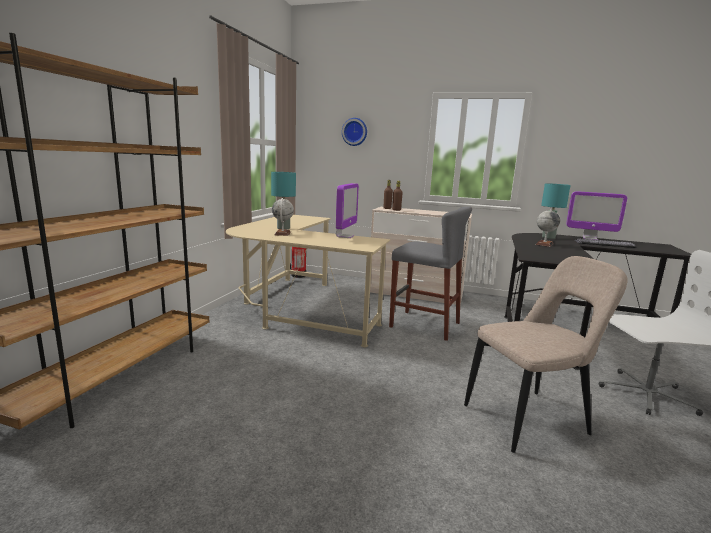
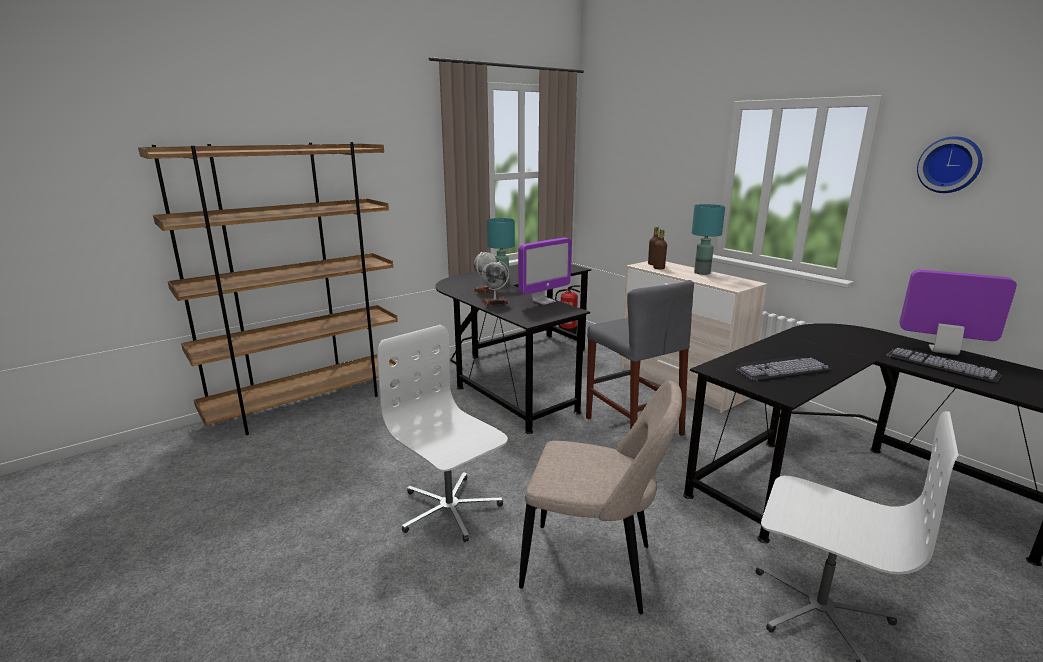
camera: 35 degrees right, 5 degrees up
beige desk [226,215,390,347] -> black desk [435,264,591,434]
wall clock [342,118,367,146] -> wall clock moved to [917,136,983,193]
globe [536,209,560,247] -> globe moved to [481,260,509,306]
turquoise table lamp [541,183,571,239] -> turquoise table lamp moved to [692,204,725,275]
monitor [566,191,627,240] -> monitor turned 150 degrees clockwise [899,270,1017,355]
none -> white office chair [377,325,508,542]
none -> keyboard [736,357,831,382]

